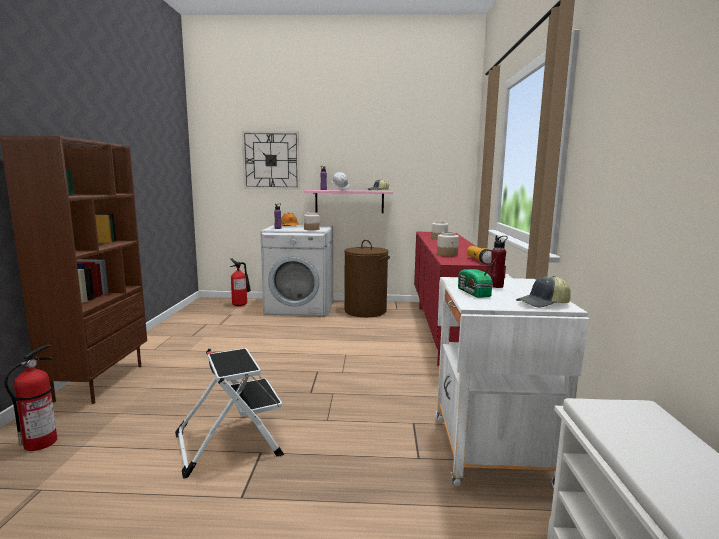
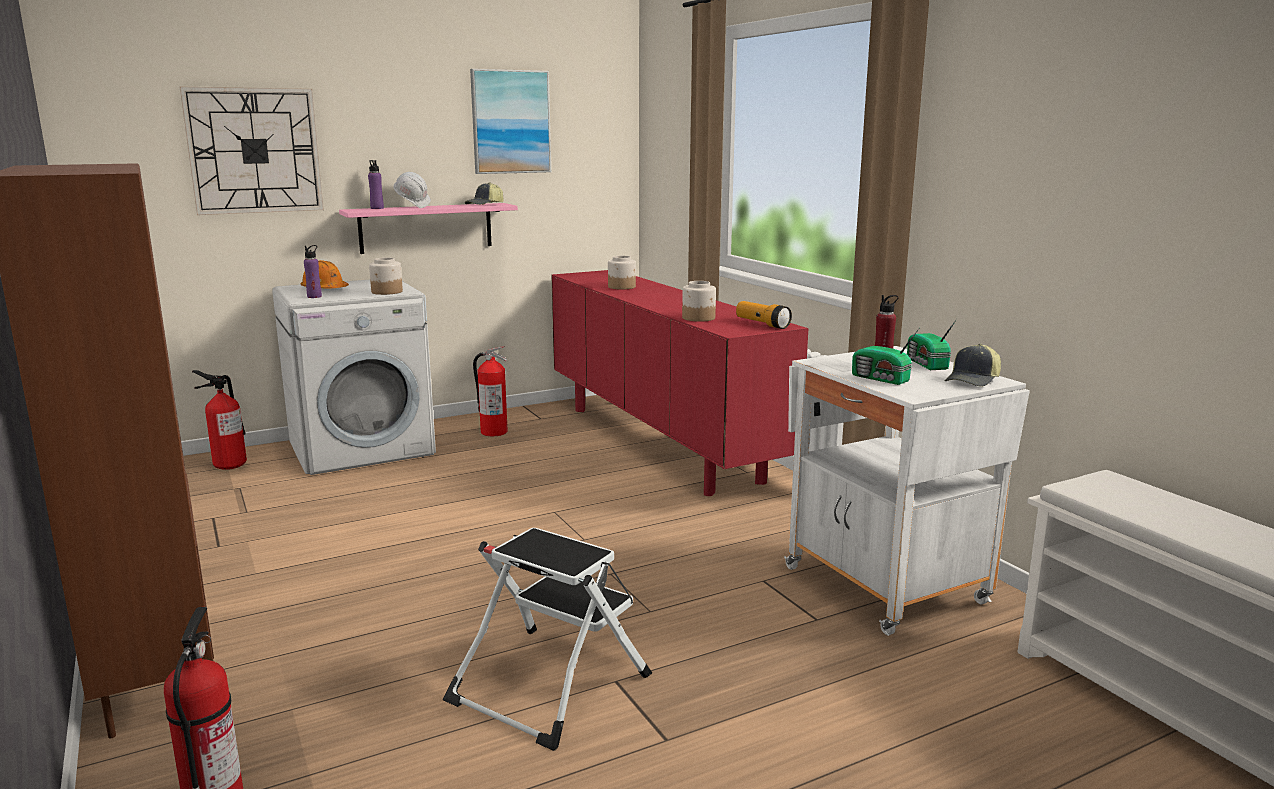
camera: 30 degrees left, 5 degrees up
brown laundry basket [344,240,390,317] -> fire extinguisher [473,346,508,436]
none -> picture [470,69,551,174]
none -> radio [907,319,957,370]

